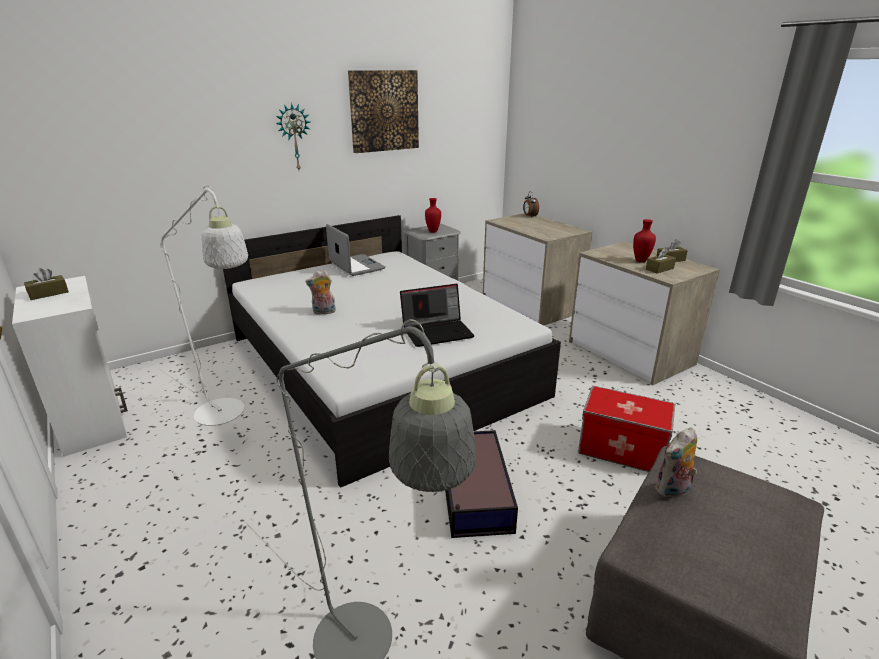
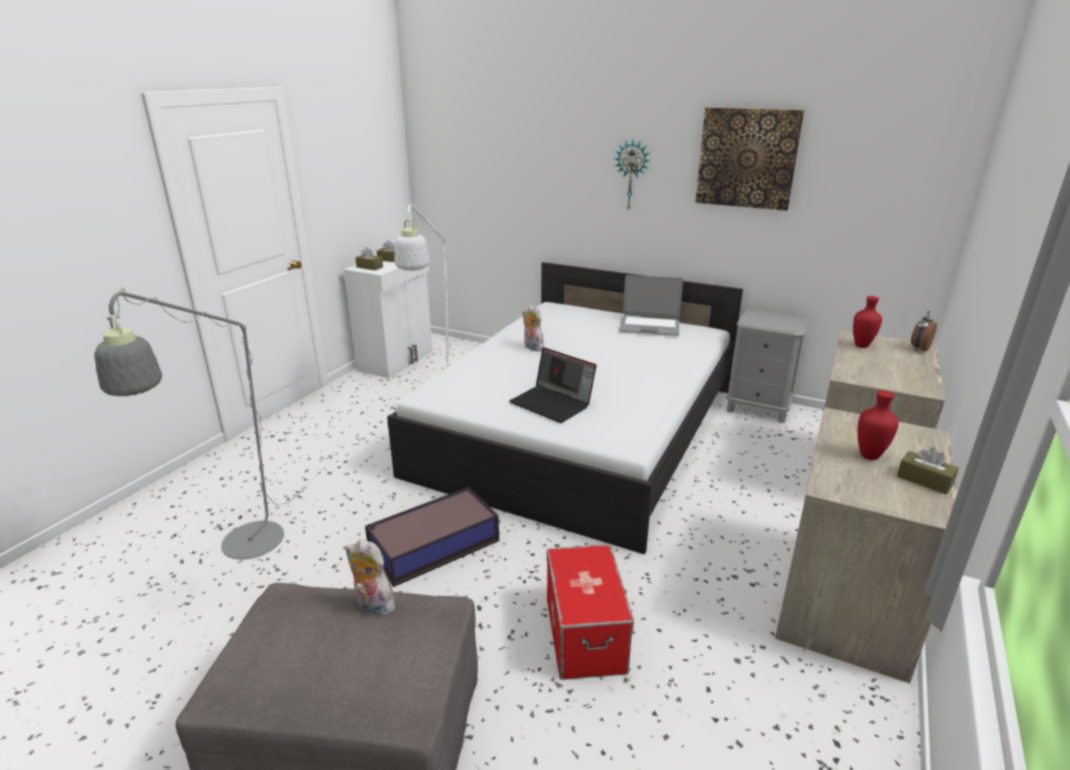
camera: 60 degrees right, 0 degrees up
laptop [326,224,386,276] -> laptop turned 75 degrees clockwise [619,275,683,336]
red vase [425,198,441,233] -> red vase moved to [853,296,882,348]
brown tissue box [646,248,676,273] -> brown tissue box moved to [355,247,383,270]

